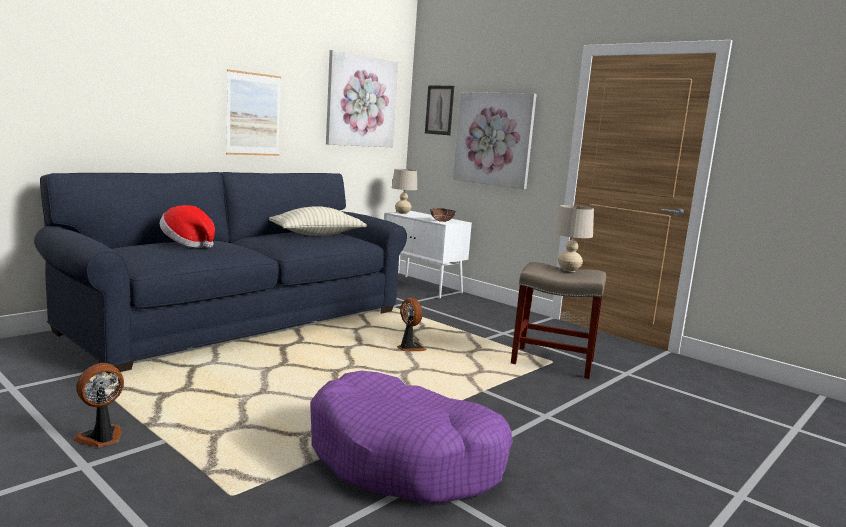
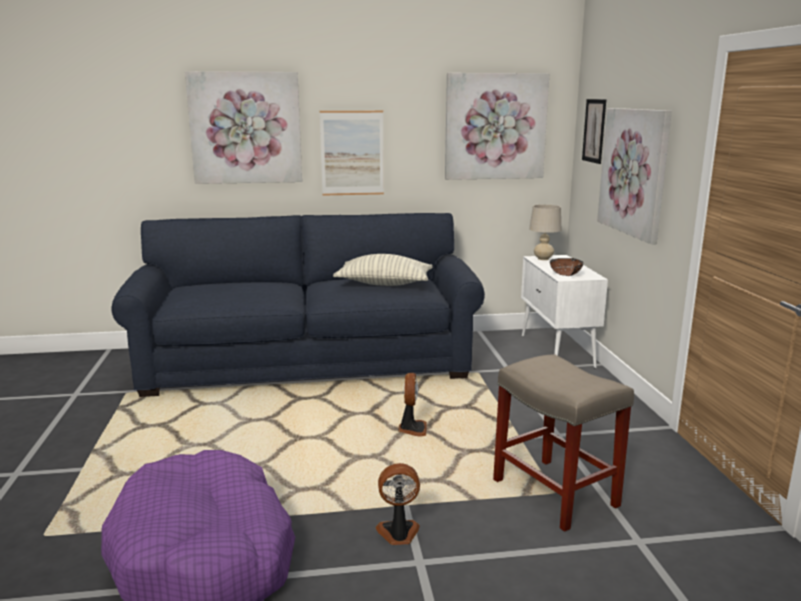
camera: 40 degrees right, 5 degrees up
fan [73,363,124,447] -> fan moved to [376,463,420,545]
hat [160,205,215,248] -> none
beige table lamp [554,205,594,272] -> none
none -> picture [185,71,302,184]

